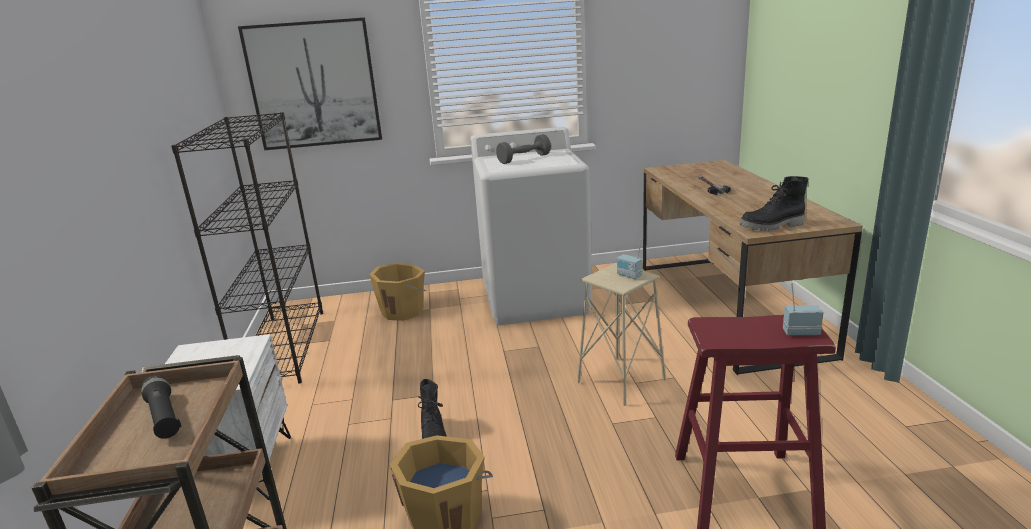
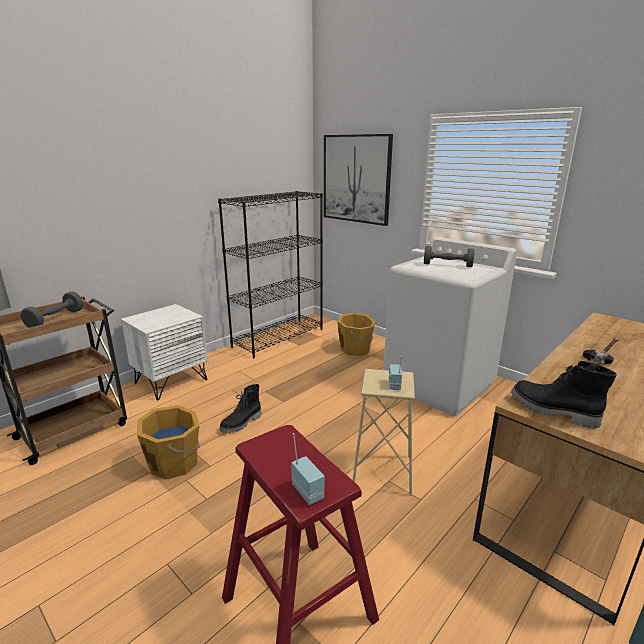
camera: 50 degrees right, 0 degrees up
black flashlight [141,375,182,439] -> grey dumbbell [21,291,83,328]

